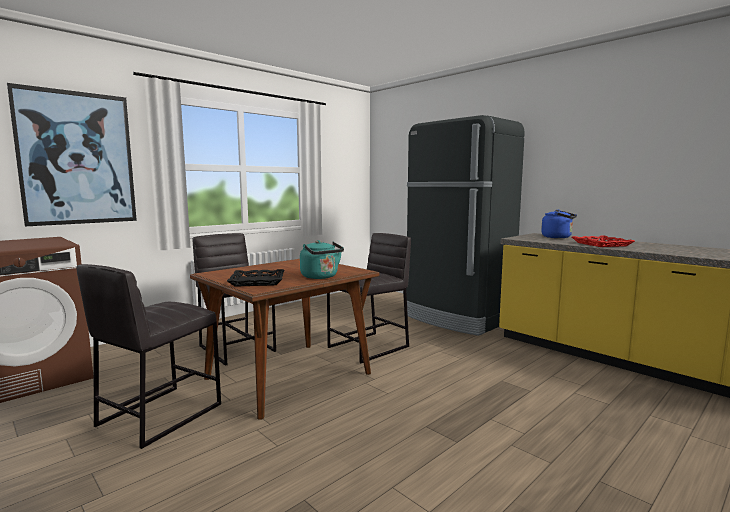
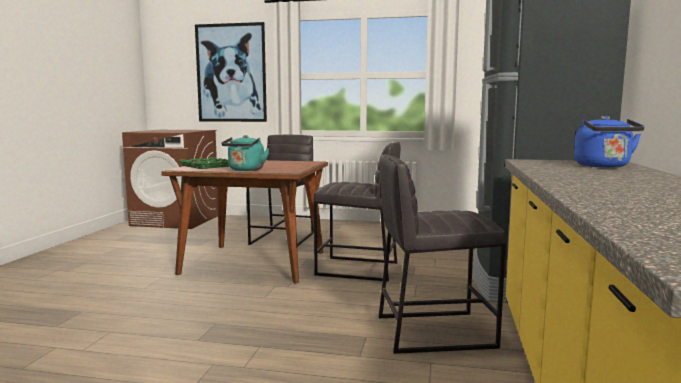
camera: 55 degrees right, 0 degrees up
grey stool [76,264,221,449] -> grey stool moved to [379,154,506,354]
black tray [227,269,284,287] -> green tray [178,157,229,169]
red tray [572,235,635,247] -> none

